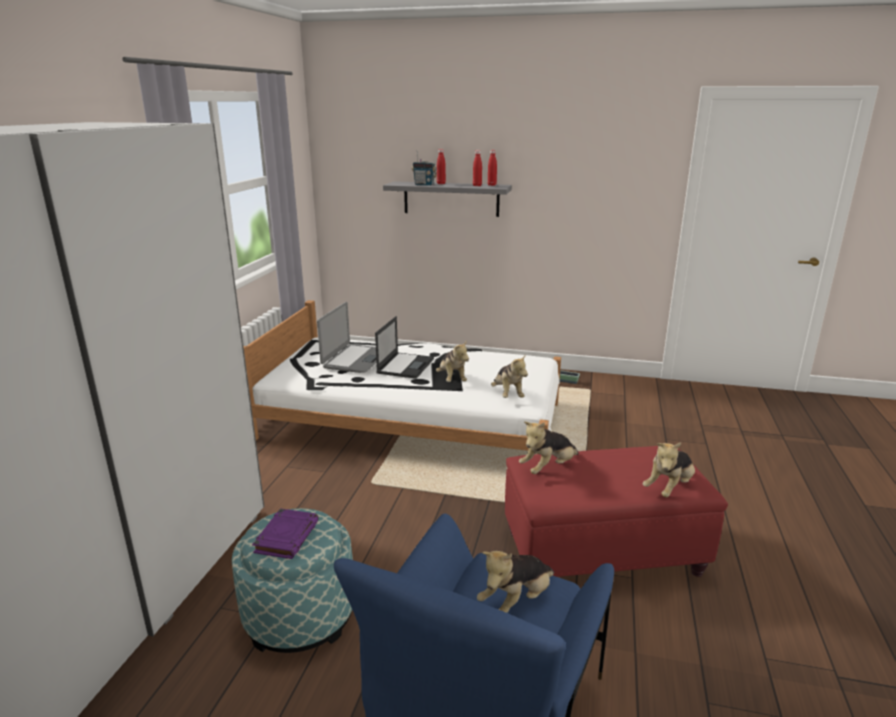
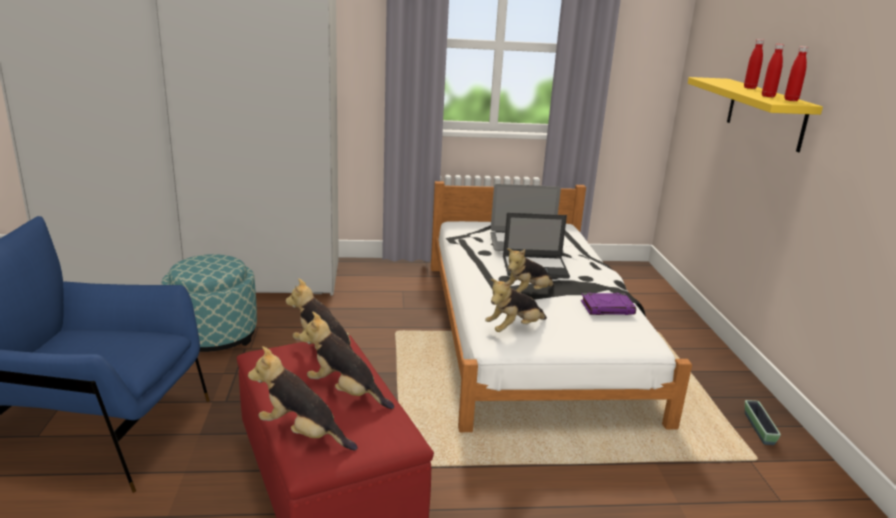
camera: 70 degrees right, 0 degrees up
purple book [252,508,319,559] -> purple book moved to [581,293,636,315]
grey shelf [383,181,512,217] -> yellow shelf [688,77,823,152]
radio [412,150,437,186] -> none
plush toy [477,551,554,613] -> plush toy moved to [299,312,394,409]

